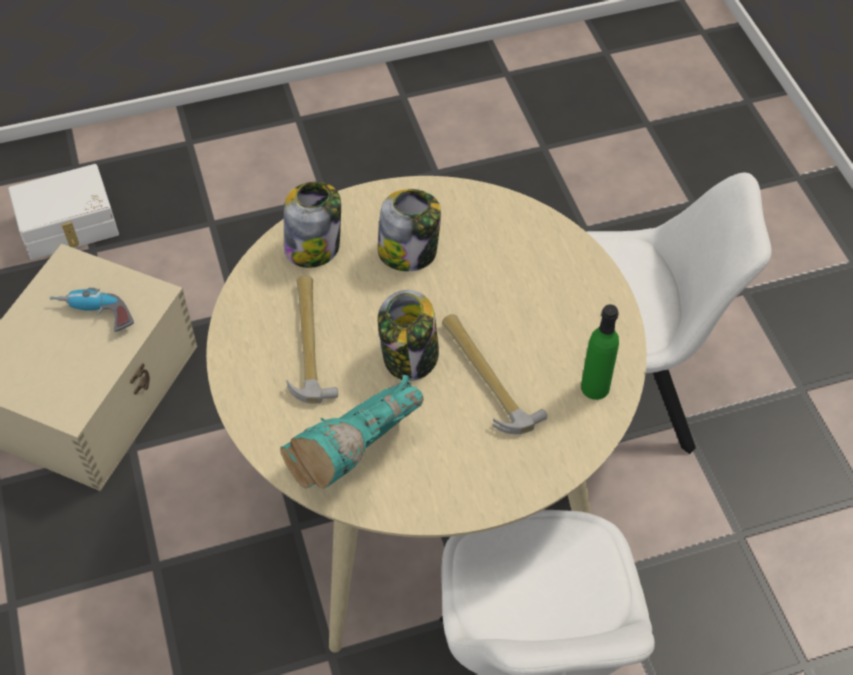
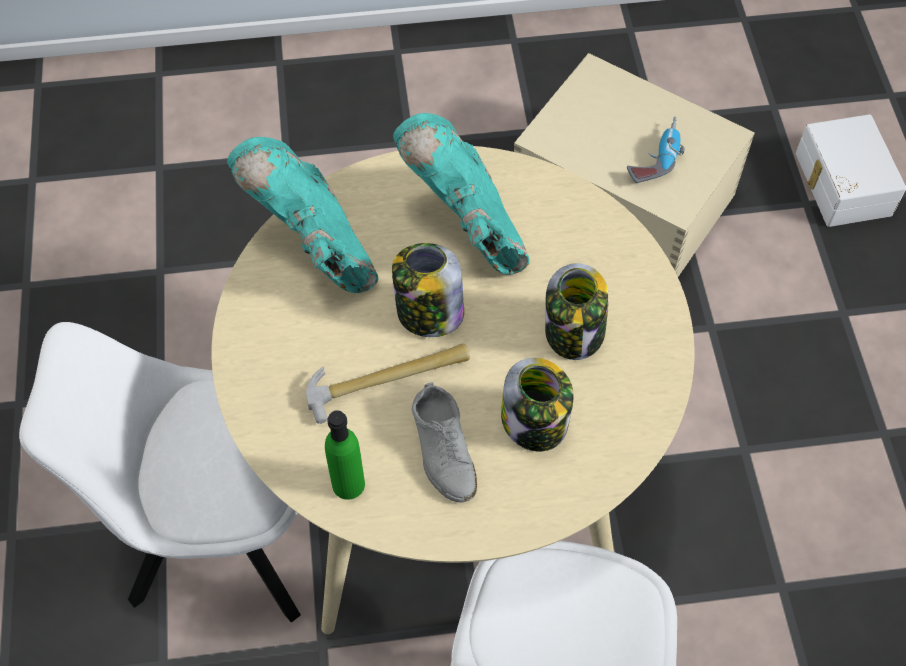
camera: 100 degrees right, 5 degrees up
jar [284,182,341,268] -> jar moved to [501,358,574,451]
hammer [286,275,338,404] -> turquoise boot [393,113,530,275]
none -> grey shoe [412,382,477,502]

